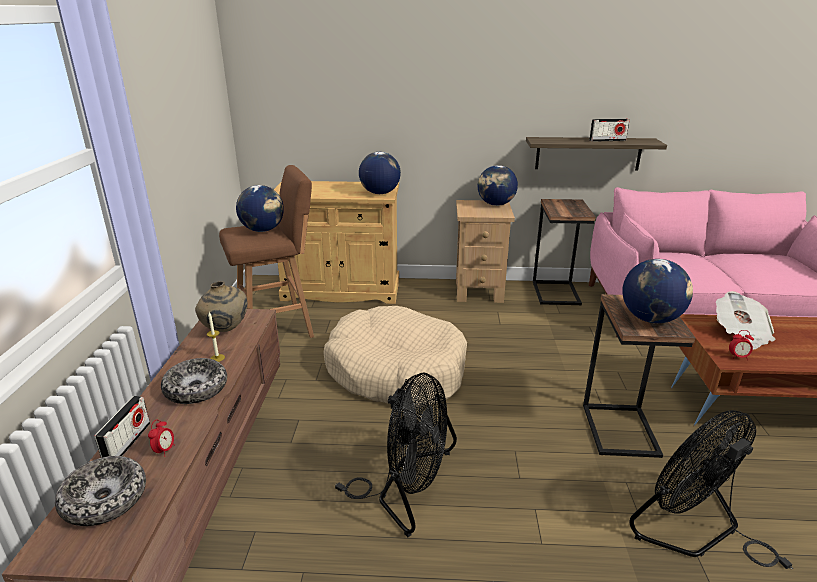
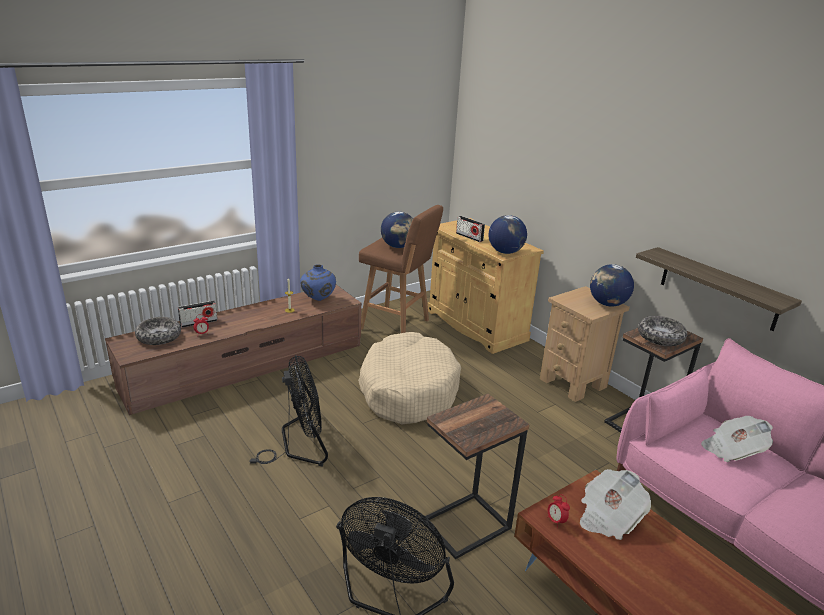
camera: 50 degrees right, 0 degrees up
bowl [161,358,227,404] -> bowl moved to [638,316,687,346]
beige vase [195,281,247,332] -> blue vase [300,264,336,301]
black fan [335,373,457,537] -> black fan turned 90 degrees counterclockwise [248,355,328,466]
radio [589,119,630,142] -> radio moved to [456,216,485,242]
globe [622,259,693,323] -> none
none -> newspaper [701,416,773,462]

